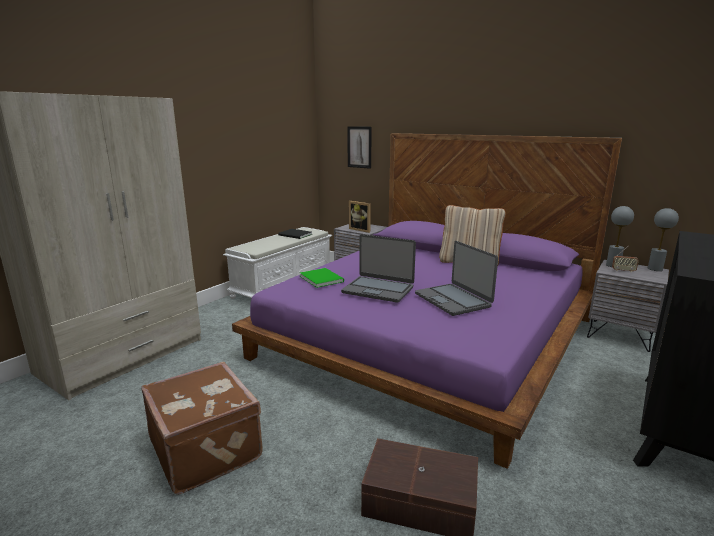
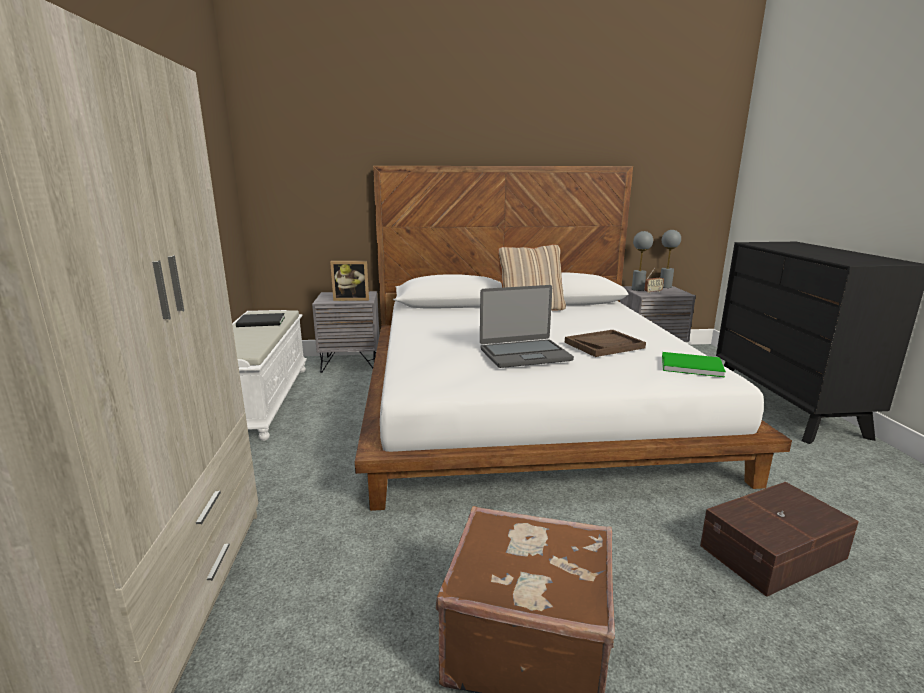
camera: 40 degrees left, 0 degrees up
purple bed [232,133,622,469] -> white bed [355,166,792,511]
green book [300,268,344,288] -> green book moved to [662,352,726,377]
picture [347,126,372,169] -> none
laptop [415,241,498,316] -> brown tray [565,330,646,357]

